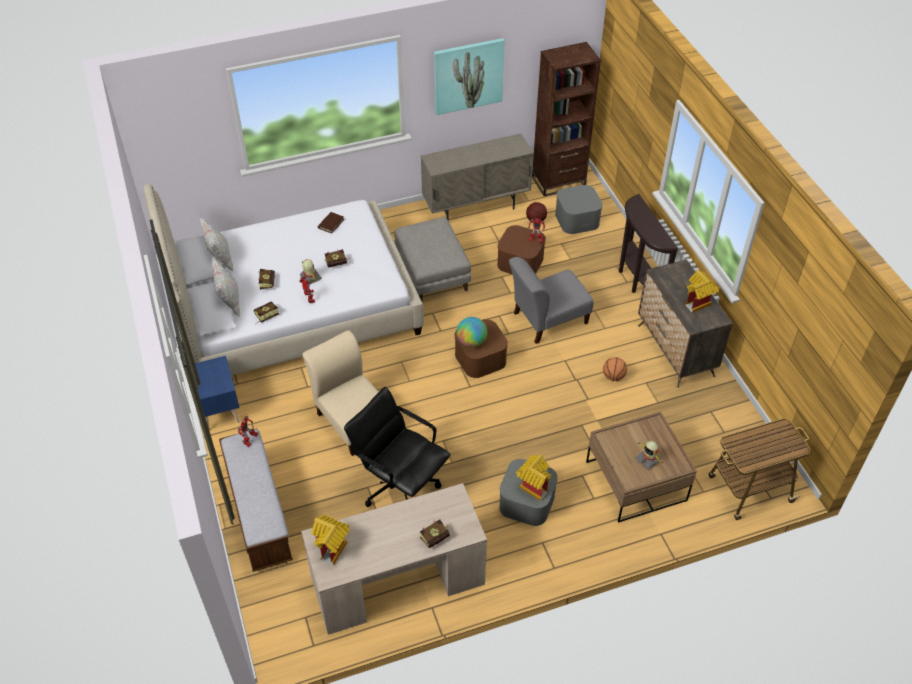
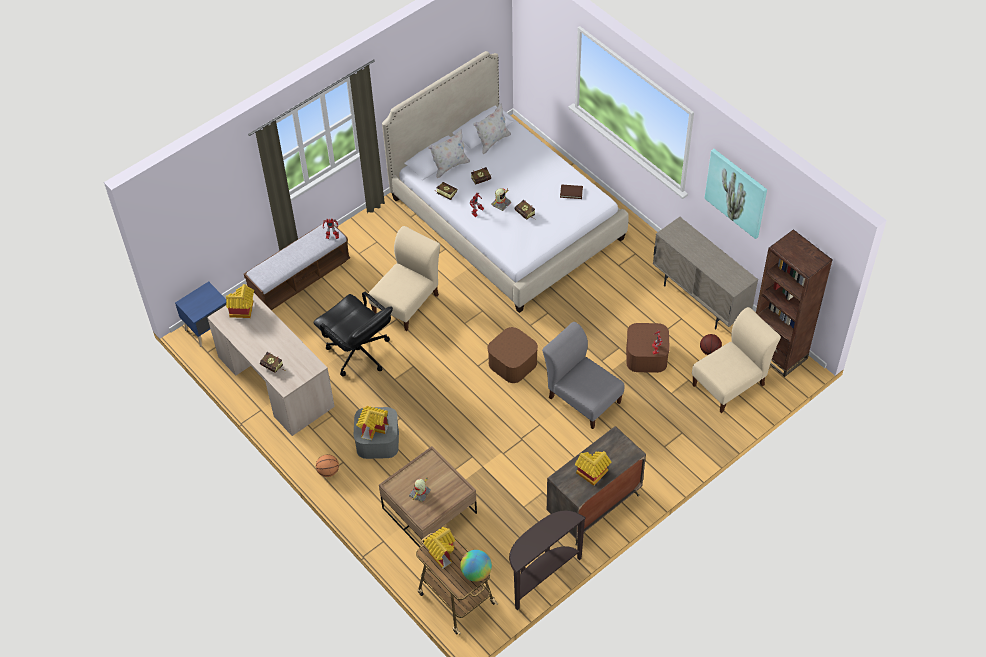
camera: 70 degrees right, 5 degrees up
blue nightstand [195,356,240,428] -> blue nightstand moved to [175,281,226,347]
black office chair [344,387,450,507] -> black office chair turned 120 degrees clockwise [313,291,393,376]
grey ottoman [394,217,471,301] -> none
globe [457,317,487,347] -> globe moved to [460,550,492,582]
grey storage box [555,185,603,234] -> beige chair [692,307,781,413]
basketball [603,357,627,381] -> basketball moved to [316,454,339,477]
brown console table [619,194,678,293] -> brown console table moved to [509,510,586,610]
none -> toy house [423,527,455,569]

